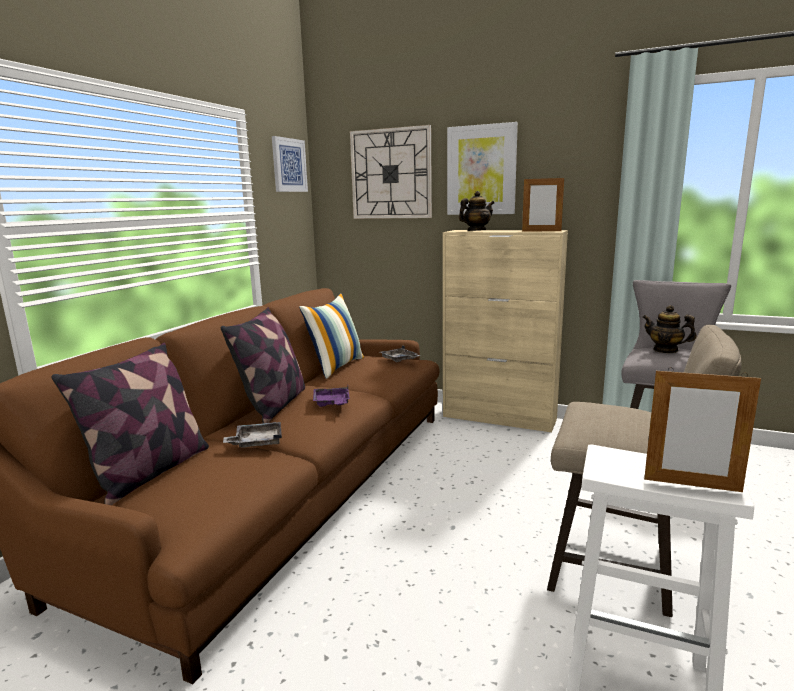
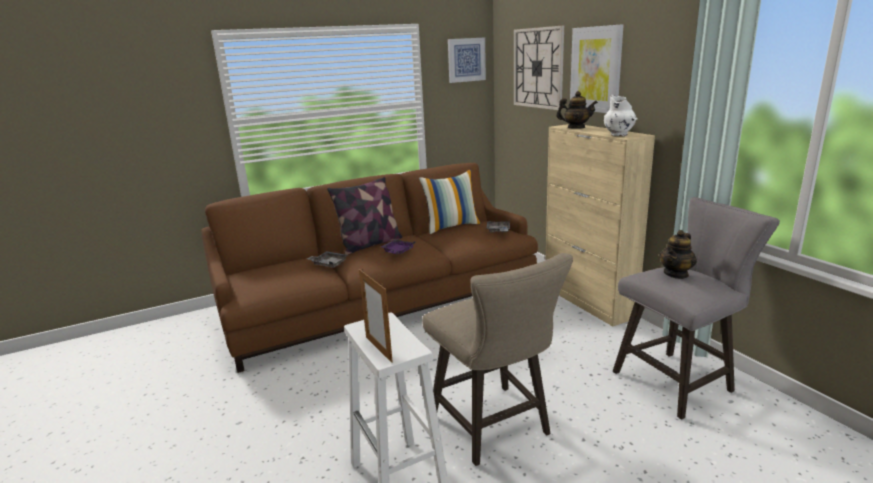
camera: 40 degrees right, 5 degrees up
pillow [51,342,209,505] -> none
picture frame [522,178,564,232] -> white vase [604,94,638,136]
teapot [643,305,697,353] -> teapot turned 120 degrees counterclockwise [659,230,697,279]

